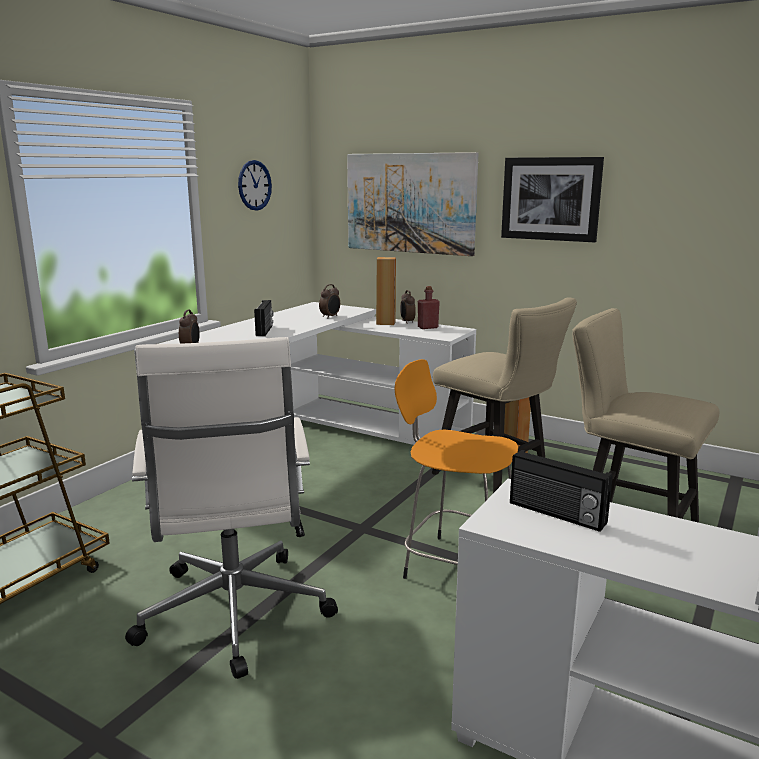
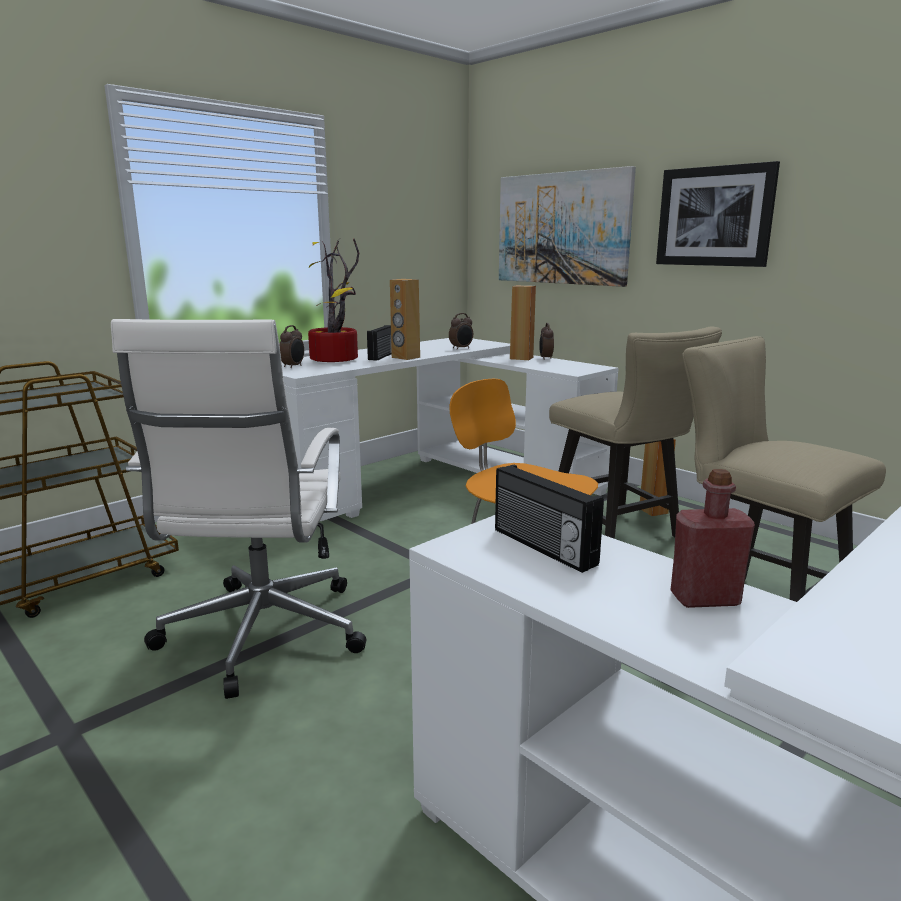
camera: 15 degrees right, 0 degrees up
wall clock [238,160,272,211] -> none
red bottle [418,286,440,329] -> red bottle moved to [671,469,755,608]
none -> potted plant [308,238,359,362]
none -> brown speaker [390,279,420,360]

